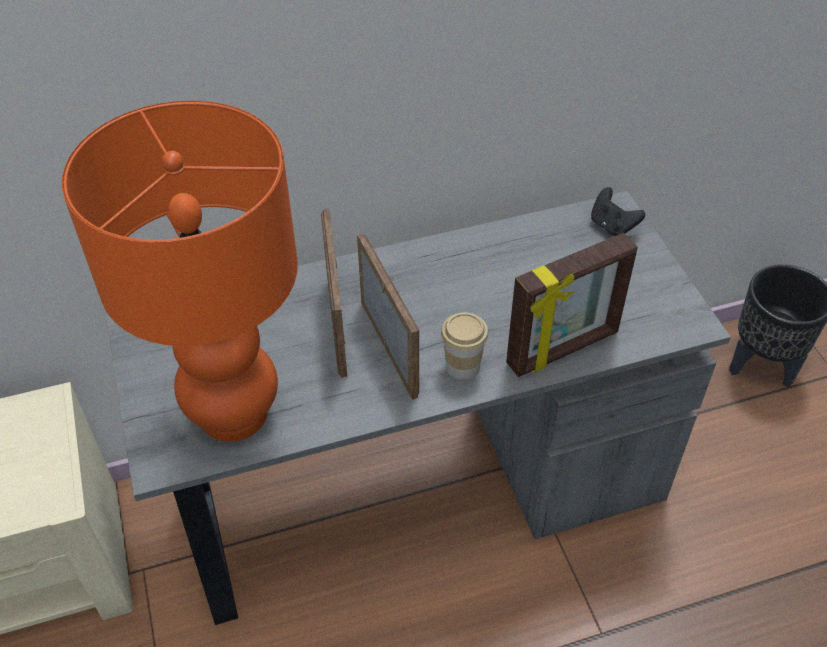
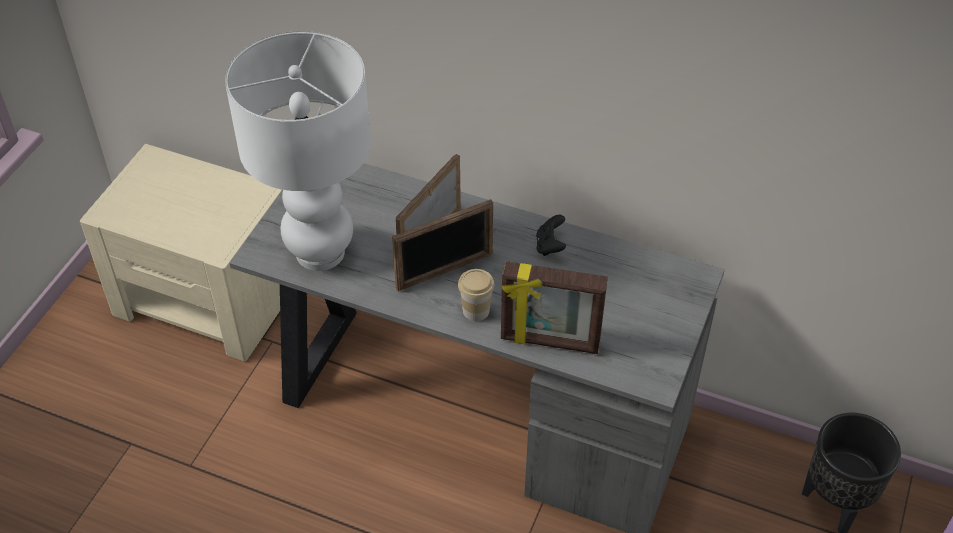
camera: 40 degrees right, 0 degrees up
orange table lamp [62,101,298,442] -> white table lamp [225,31,371,271]
picture frame [357,233,419,400] -> picture frame turned 45 degrees clockwise [392,199,493,291]
black game controller [591,187,645,236] -> black game controller moved to [536,215,566,256]

